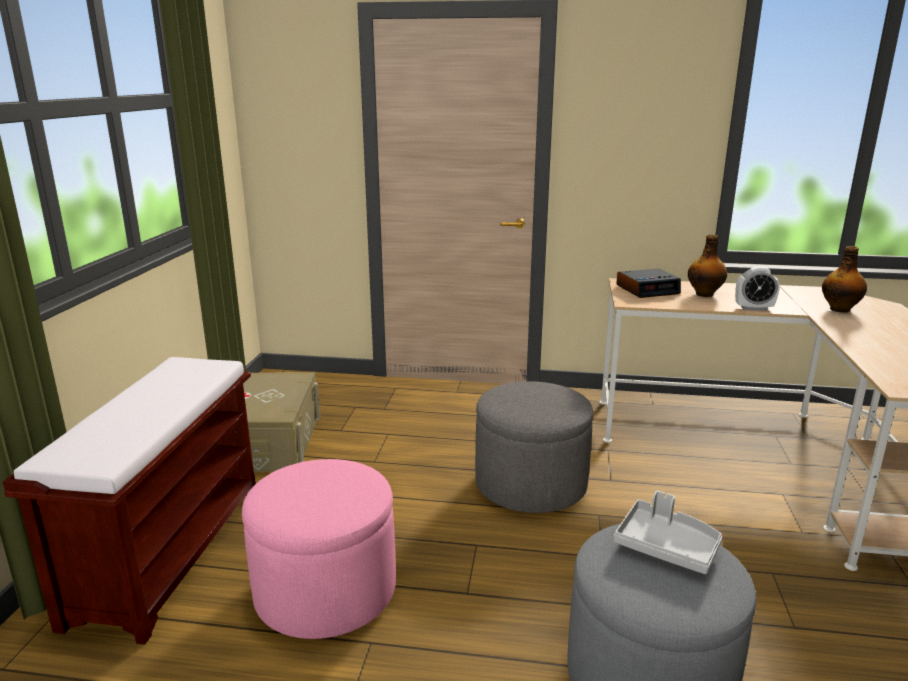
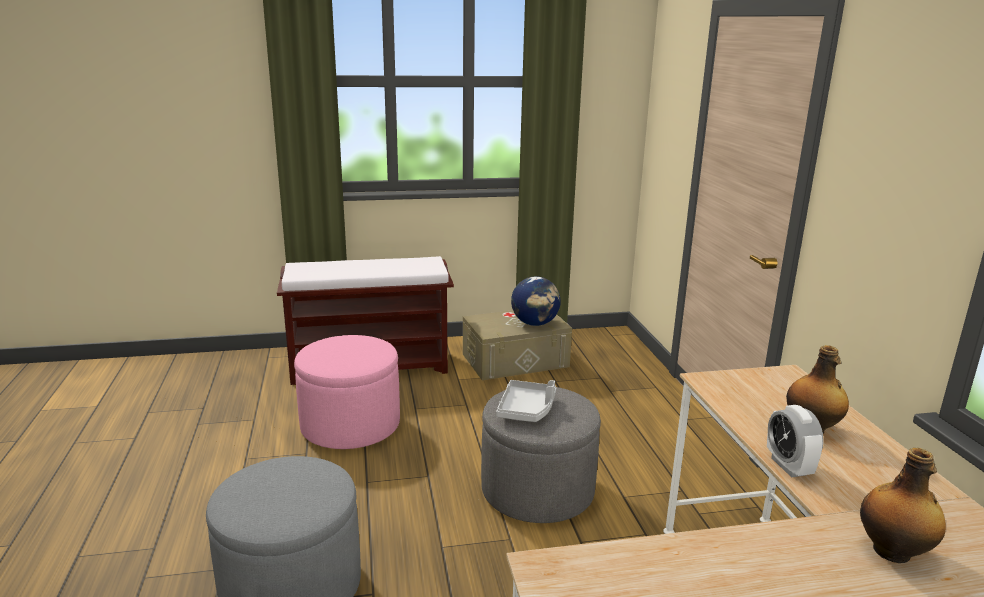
camera: 70 degrees right, 0 degrees up
grey tray [614,491,722,574] -> grey tray moved to [496,380,556,422]
alarm clock [616,268,681,298] -> none
none -> globe [511,276,561,326]

